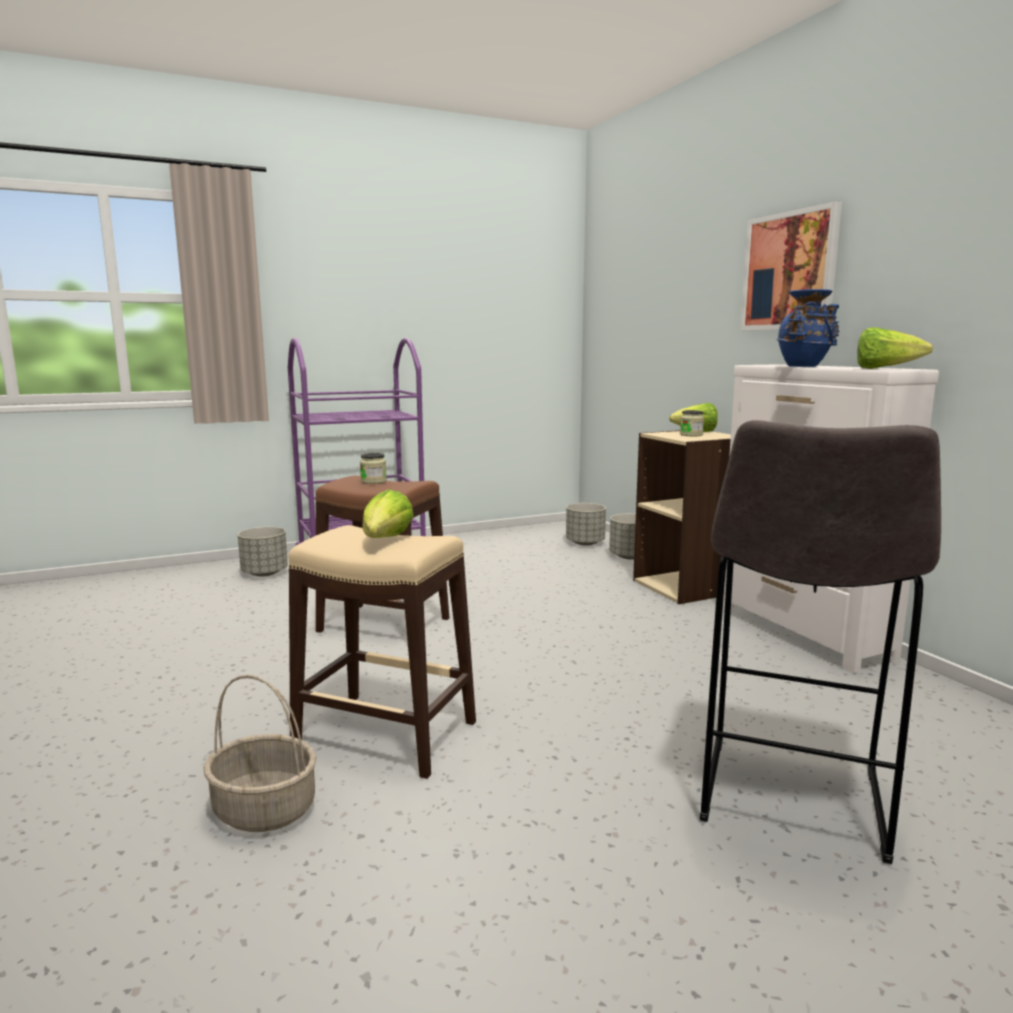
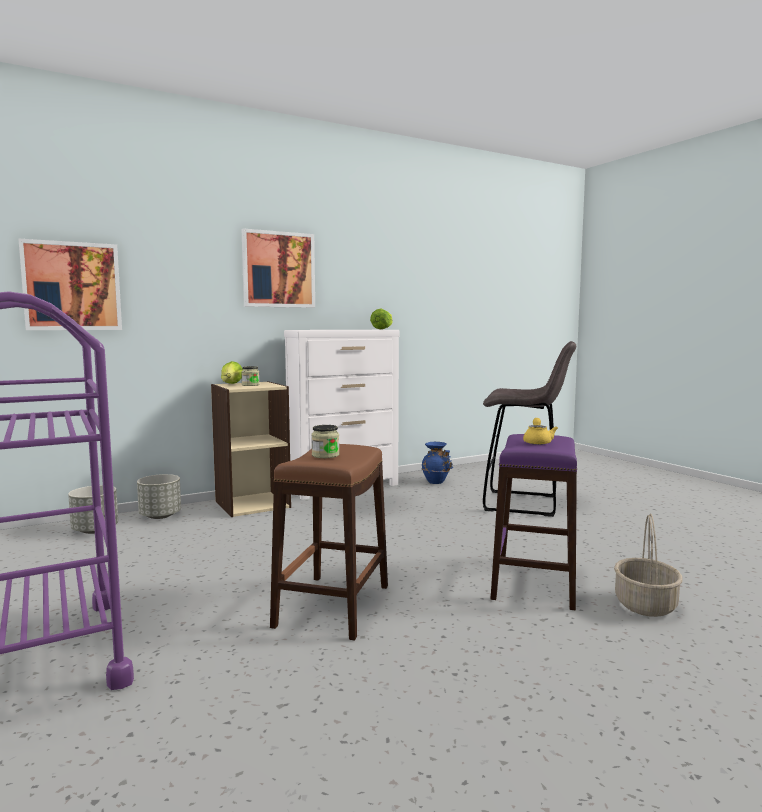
camera: 95 degrees left, 5 degrees down
grey planter [238,527,288,576] -> none
beige stool [288,525,476,779] -> purple stool [491,434,577,610]
lettuce [362,490,414,538] -> yellow teapot [523,418,558,445]
blue vase [777,289,839,367] -> blue vase moved to [422,442,454,484]
none -> picture [18,238,122,330]

